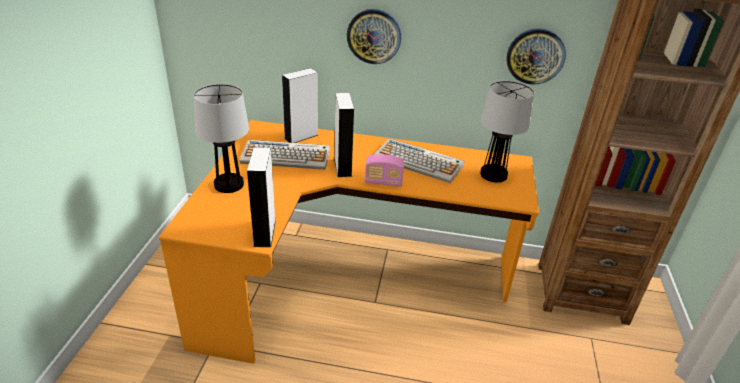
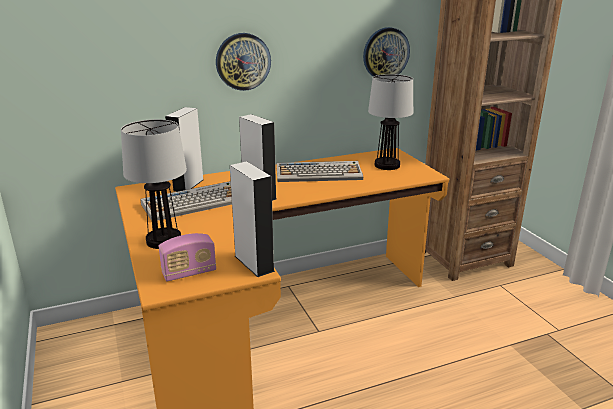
camera: 30 degrees left, 10 degrees down
radio [365,154,404,187] -> radio moved to [159,233,216,281]

